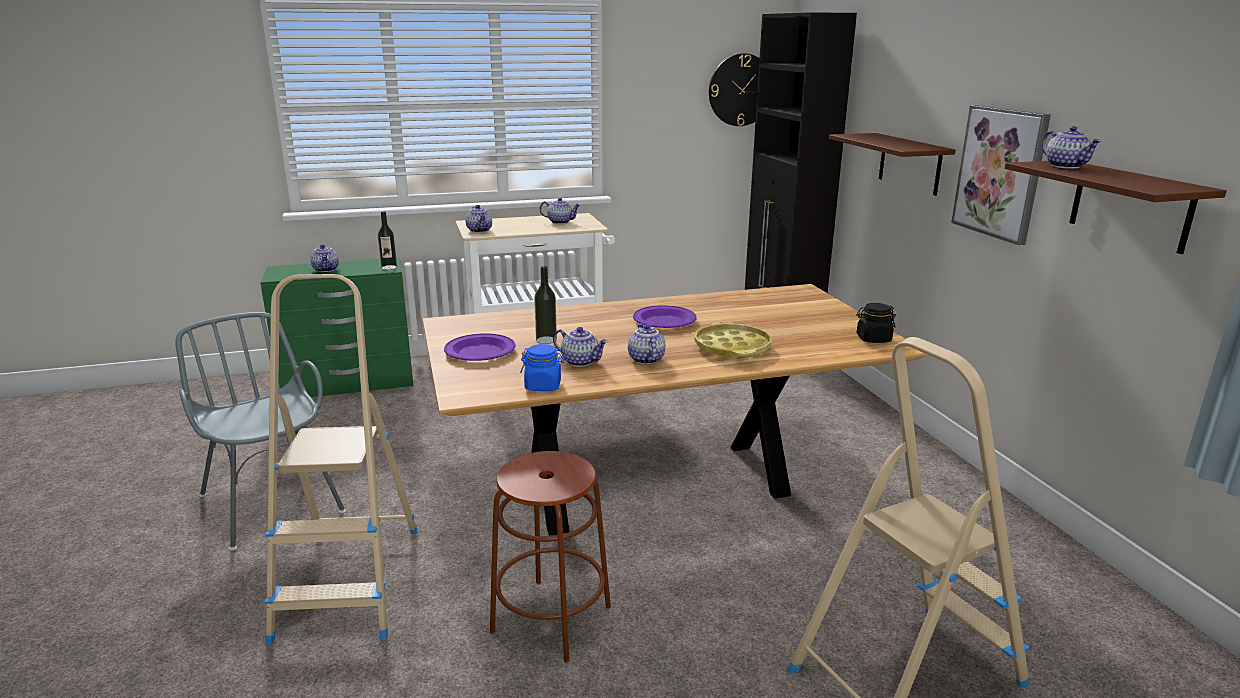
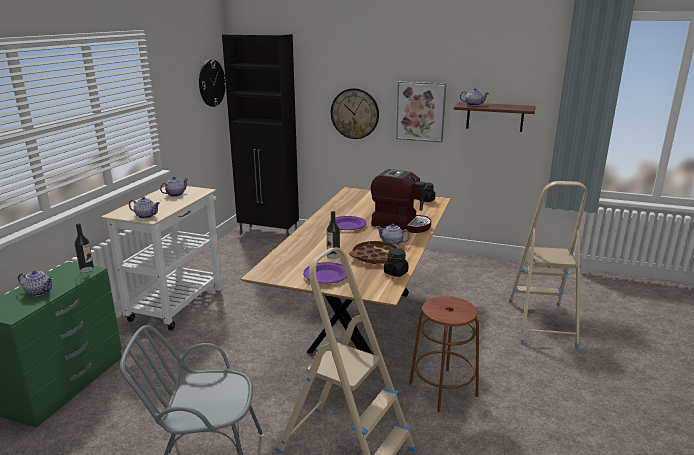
camera: 55 degrees left, 0 degrees up
blue jar [520,344,565,391] -> black jar [384,248,409,277]
teapot [553,327,608,367] -> brown tray [349,241,402,264]
yellow tray [694,322,771,358] -> coffee machine [371,169,431,233]
brown shelf [829,133,956,196] -> wall clock [331,88,379,139]

